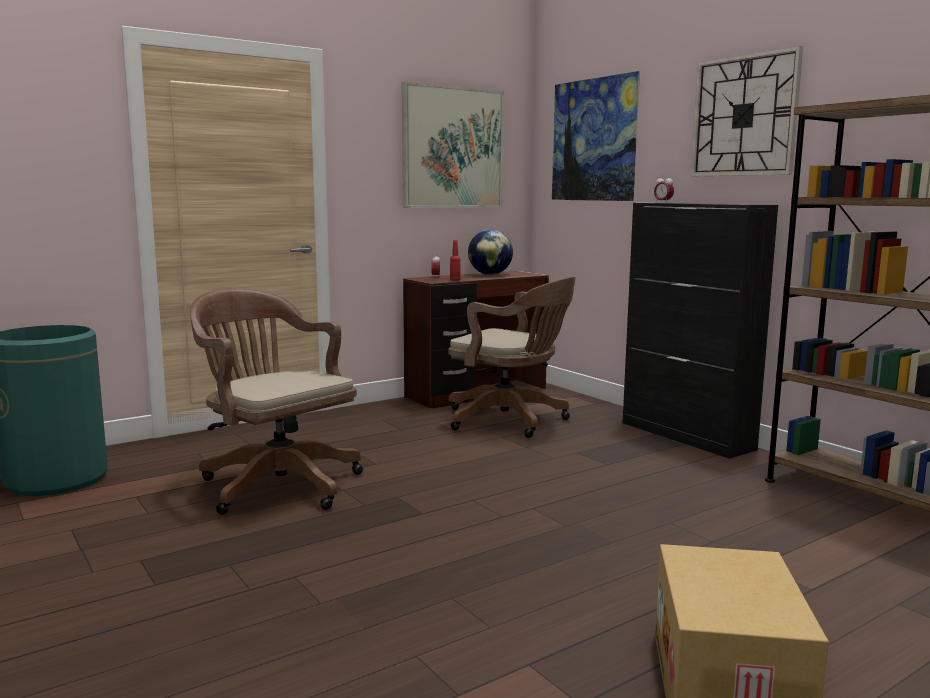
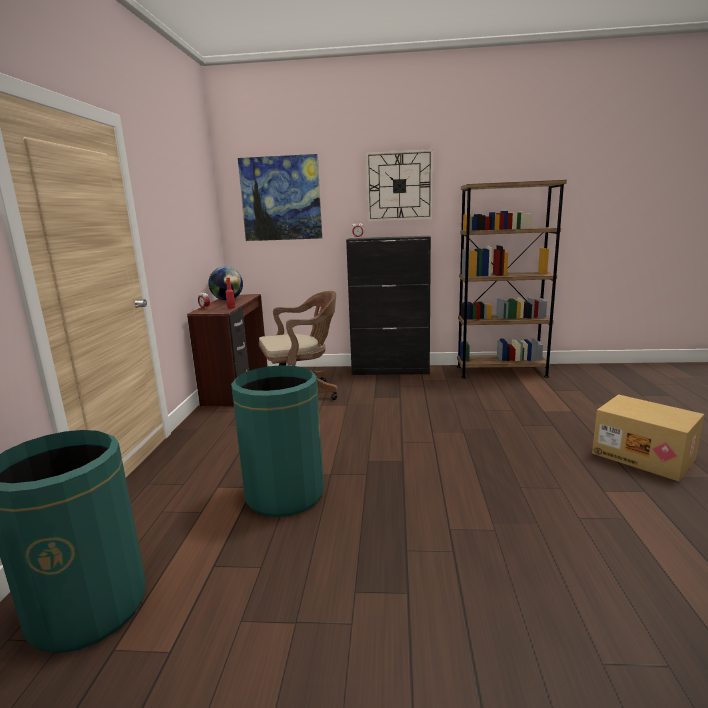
camera: 50 degrees left, 5 degrees up
brown office chair [190,289,363,515] -> green trash can [231,365,324,517]
picture [402,82,504,208] -> none

